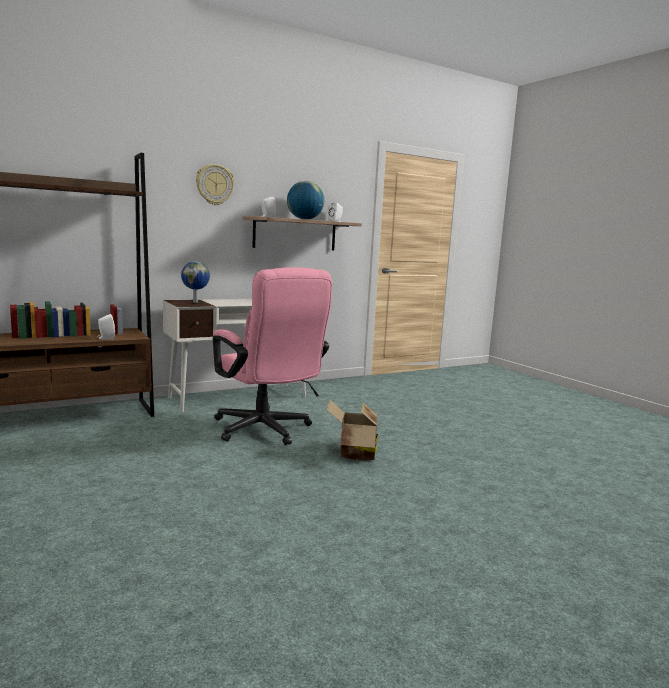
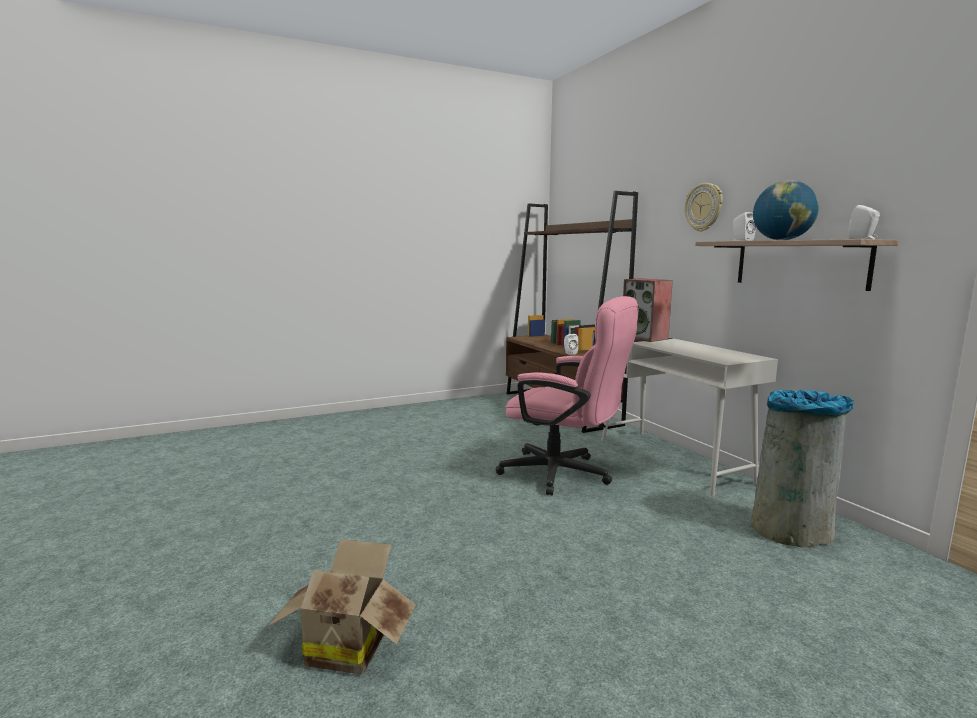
camera: 95 degrees right, 0 degrees up
globe [181,261,210,303] -> speaker [623,278,673,342]
pink office chair [213,267,332,445] -> pink office chair turned 120 degrees counterclockwise [496,296,638,496]
cardboard box [326,400,378,460] -> cardboard box moved to [268,539,416,675]
none -> grey trash can [751,390,854,547]

